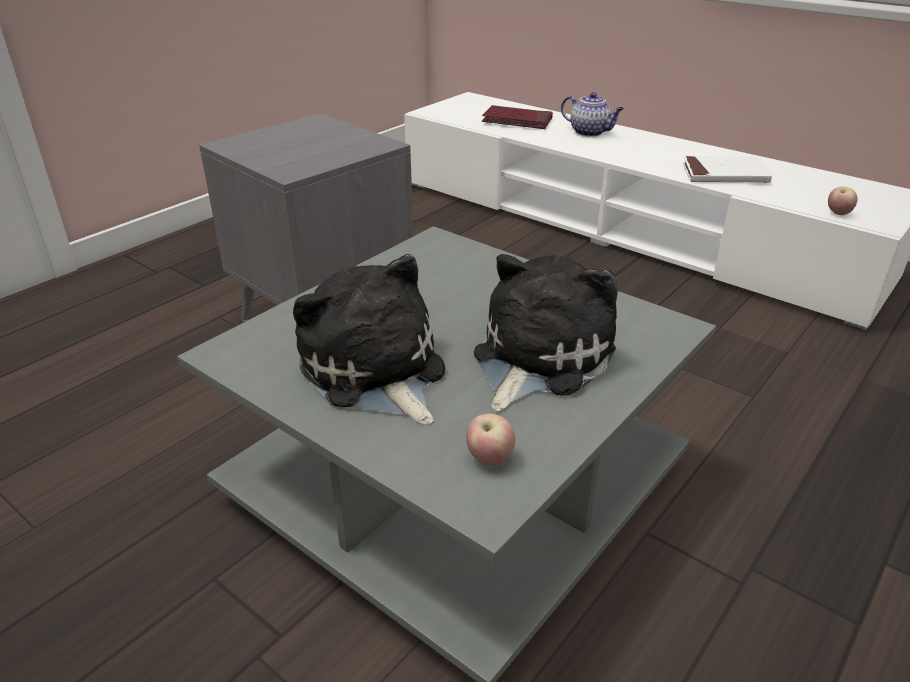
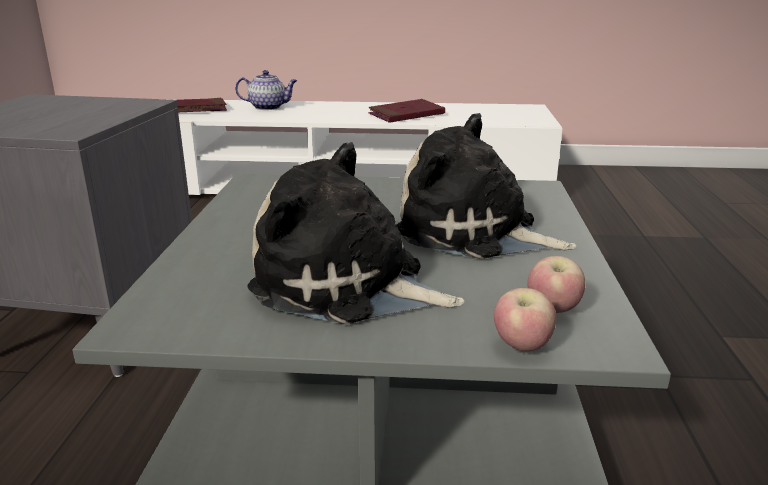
camera: 35 degrees left, 10 degrees down
plush toy [474,254,618,412] -> plush toy turned 60 degrees counterclockwise [396,113,576,259]
white book [683,156,772,183] -> red book [369,99,445,123]
apple [828,186,858,215] -> apple moved to [494,288,556,351]

